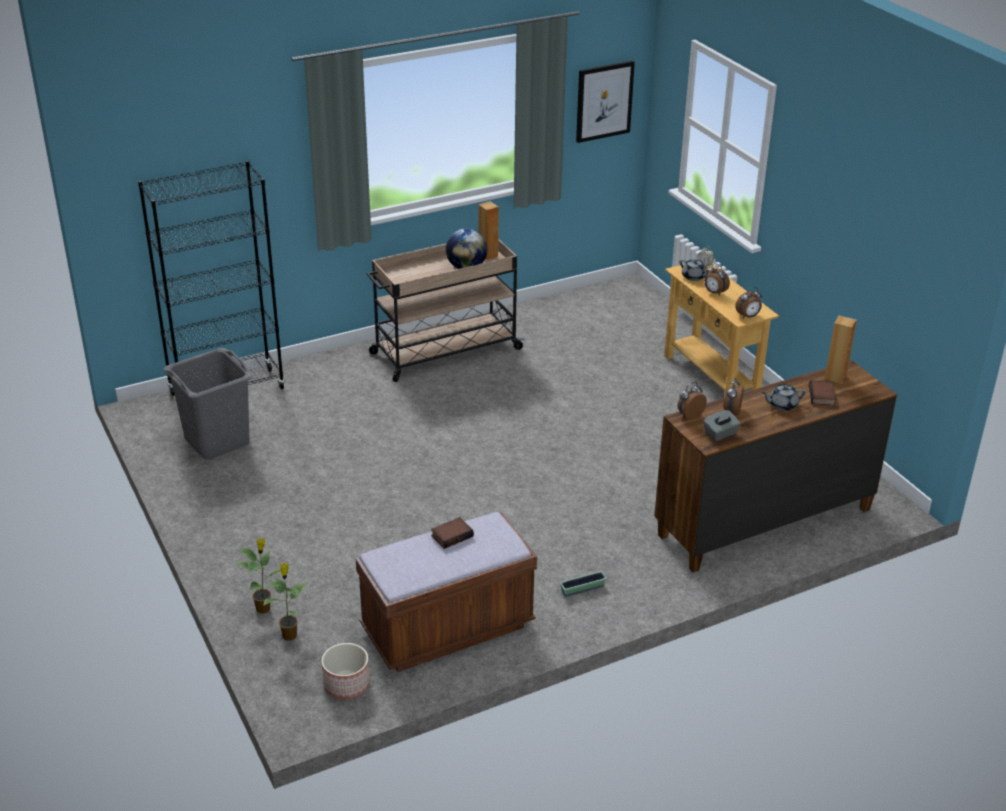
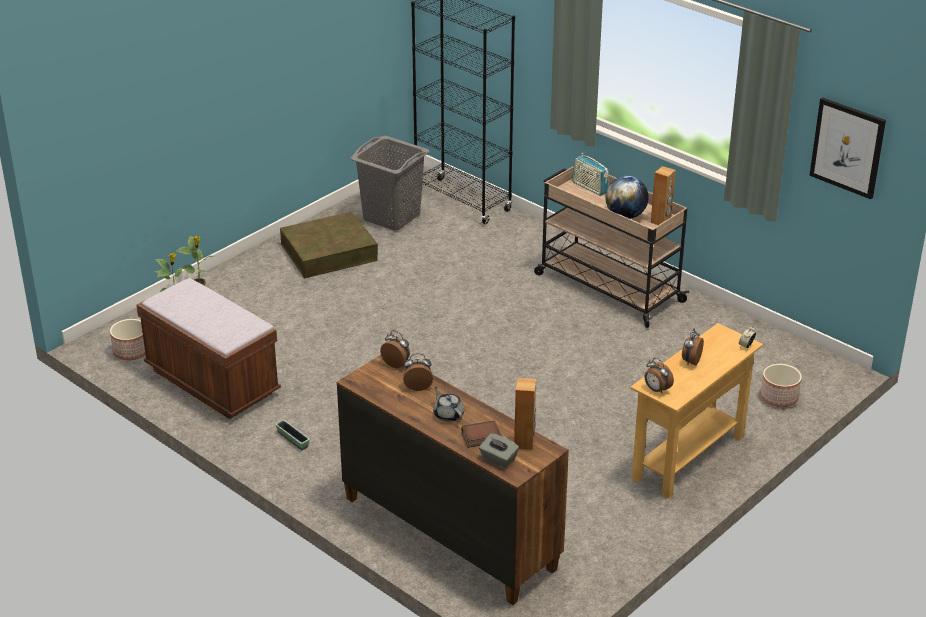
camera: 70 degrees right, 0 degrees up
book [431,517,474,549] -> none
grey teapot [680,259,710,281] -> none
grey tissue box [703,410,741,441] -> grey tissue box moved to [479,433,519,468]
none -> brown storage box [280,212,378,278]
none -> radio [572,153,609,196]
none -> planter [760,364,802,407]

